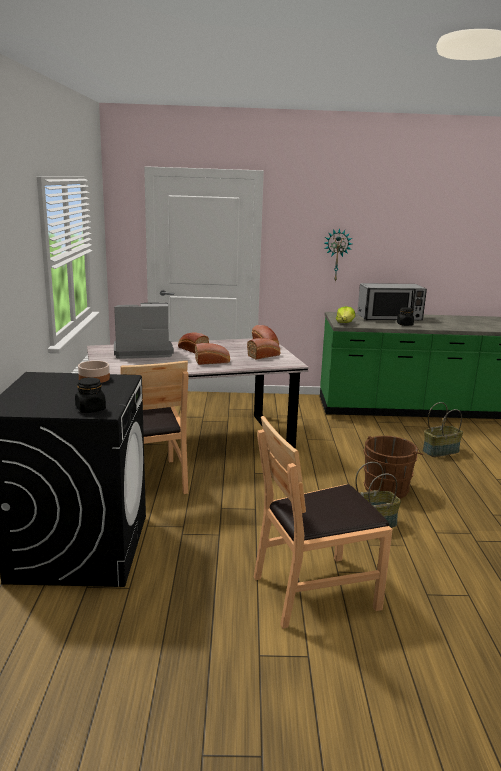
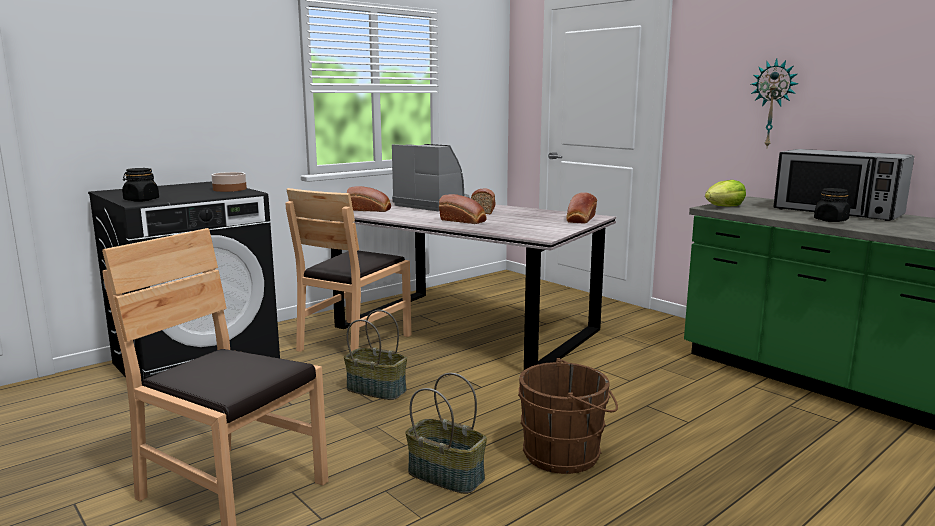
camera: 50 degrees right, 5 degrees down
bread [247,338,281,360] -> bread moved to [347,186,391,212]
basket [423,402,463,457] -> basket moved to [344,310,407,400]

